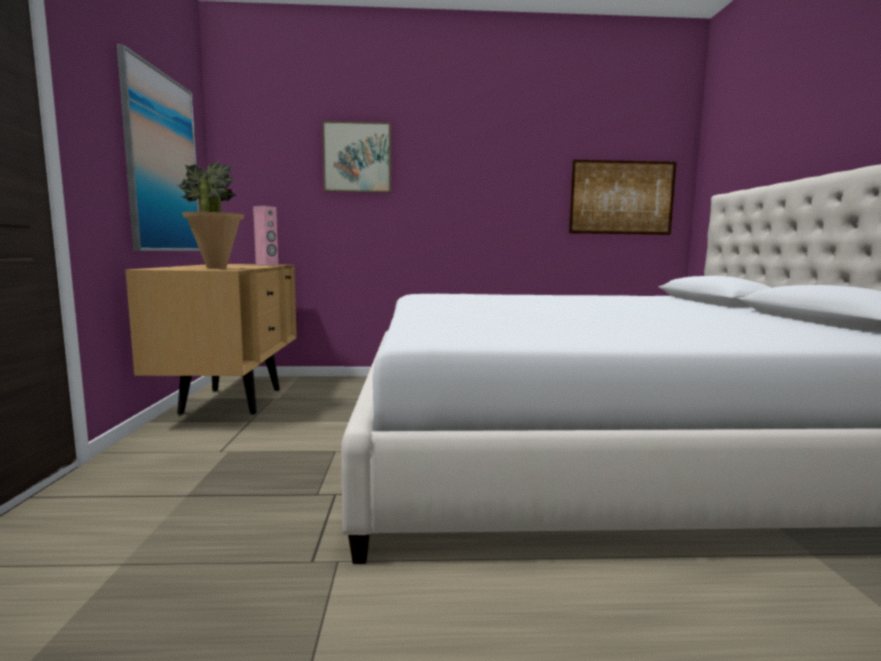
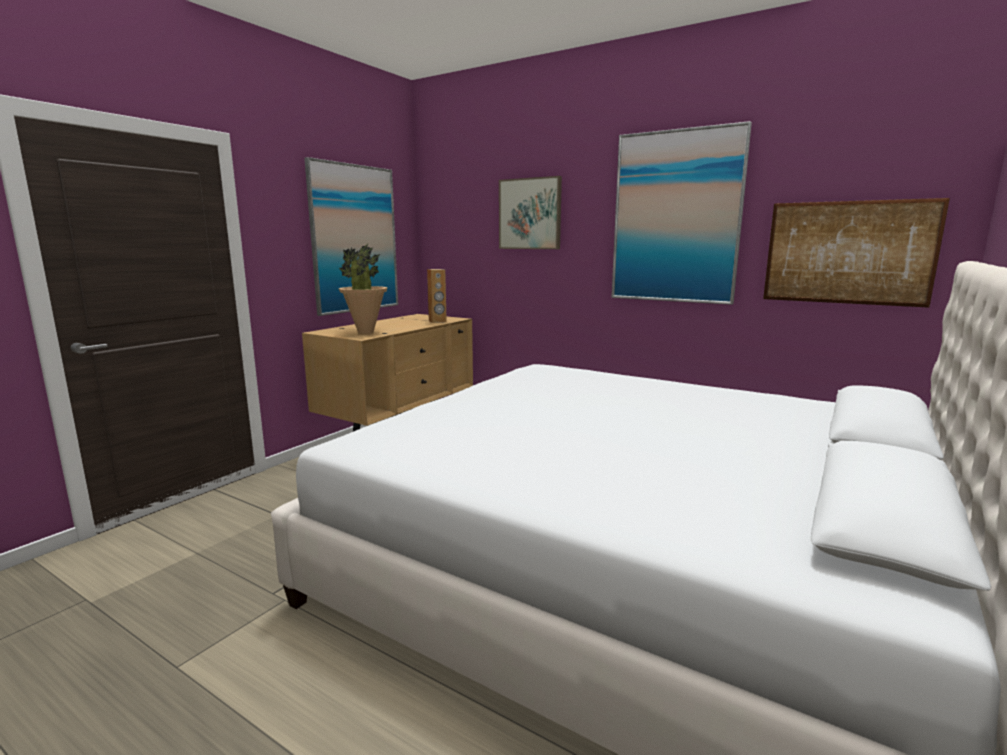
camera: 35 degrees right, 5 degrees up
pink speaker [253,206,278,265] -> brown speaker [427,269,447,323]
none -> picture [612,121,752,305]

